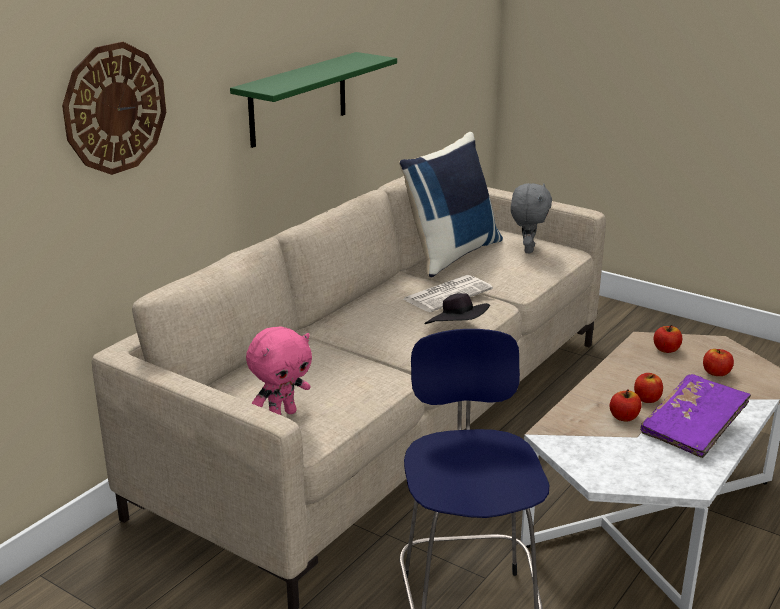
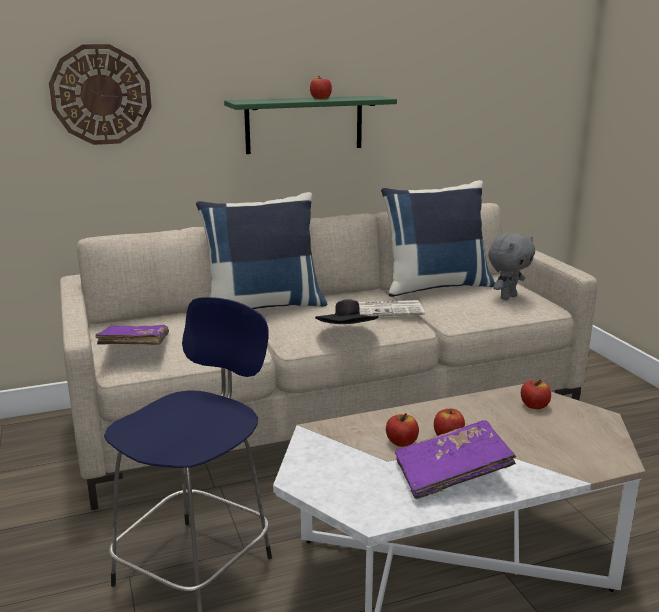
camera: 35 degrees right, 5 degrees down
pink plush toy [246,326,312,415] -> purple book [95,325,169,345]
apple [703,349,734,376] -> apple moved to [310,76,332,99]
none -> blue pillow [196,192,327,309]

